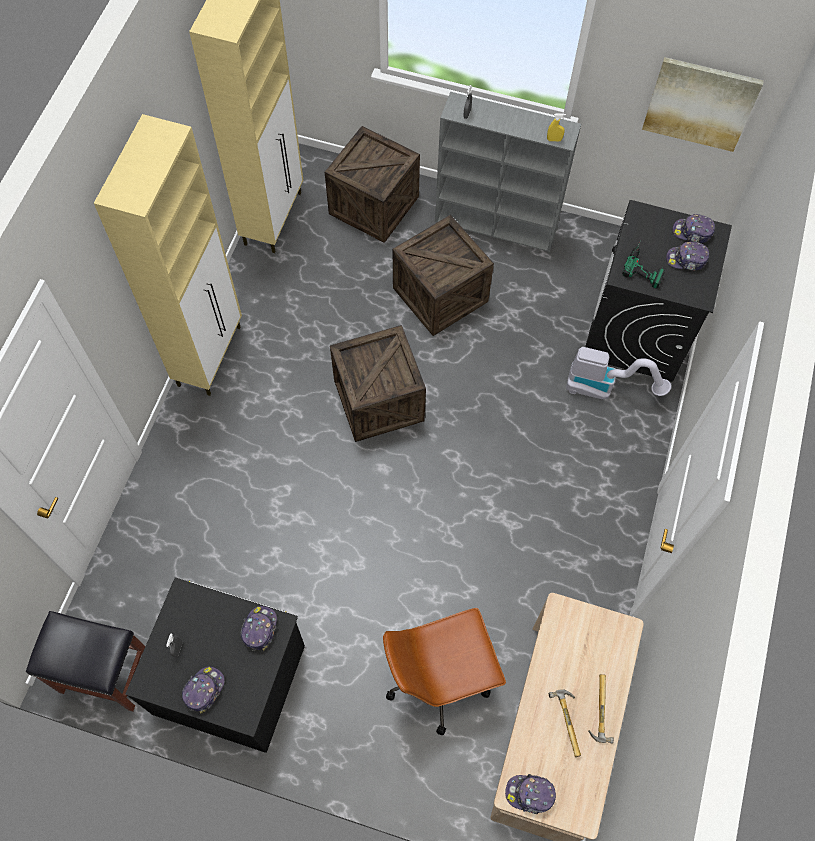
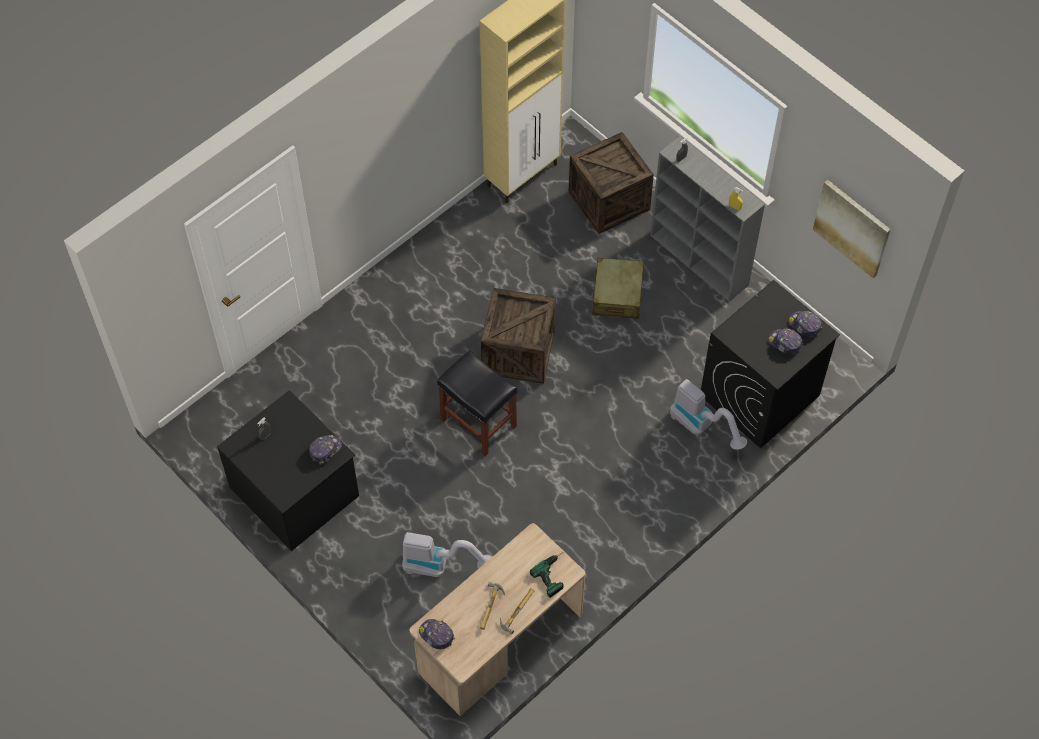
camera: 30 degrees right, 5 degrees down
black stool [26,611,145,711] -> black stool moved to [437,350,517,456]
beige cabinet [94,114,242,396] -> none
cap [182,666,225,714] -> none
brown office chair [383,608,506,735] -> vacuum cleaner [402,532,492,577]
crate [393,215,494,336] -> beige suitcase [593,258,644,319]
power drill [622,241,665,289] -> power drill moved to [530,552,564,598]

